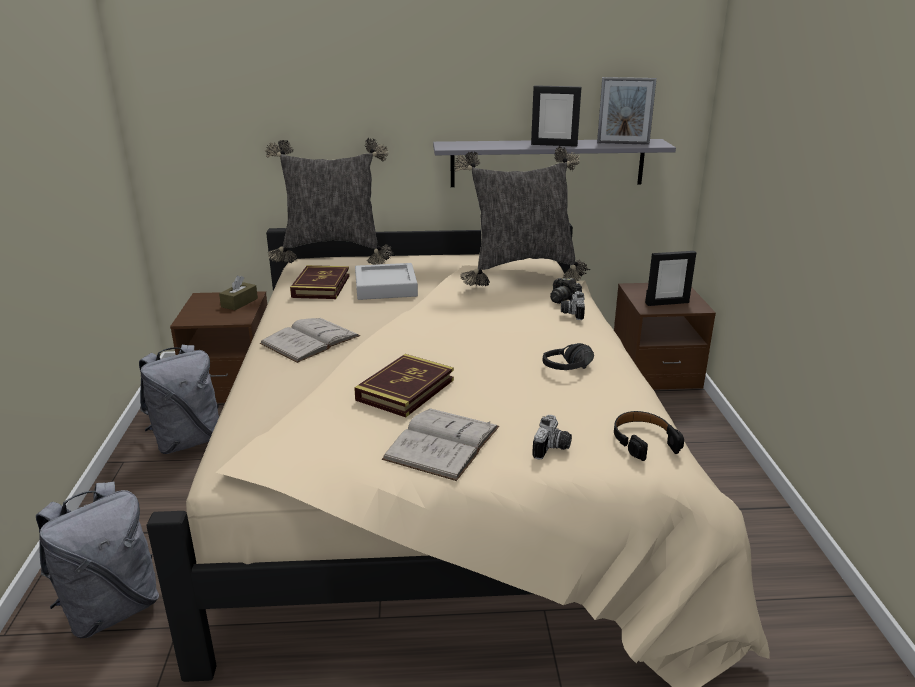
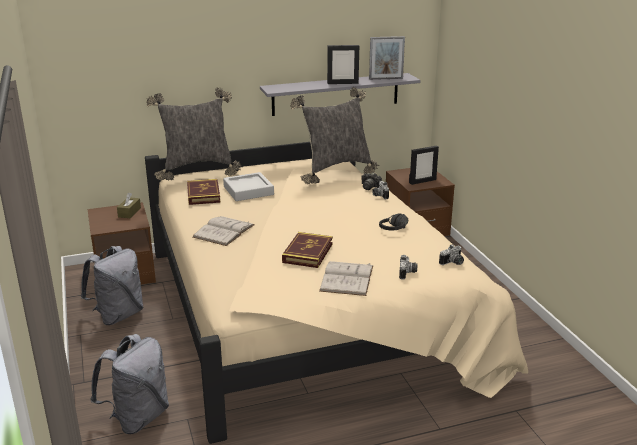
camera: 15 degrees left, 0 degrees up
black headphones [614,411,684,461] -> camera [439,244,464,265]

